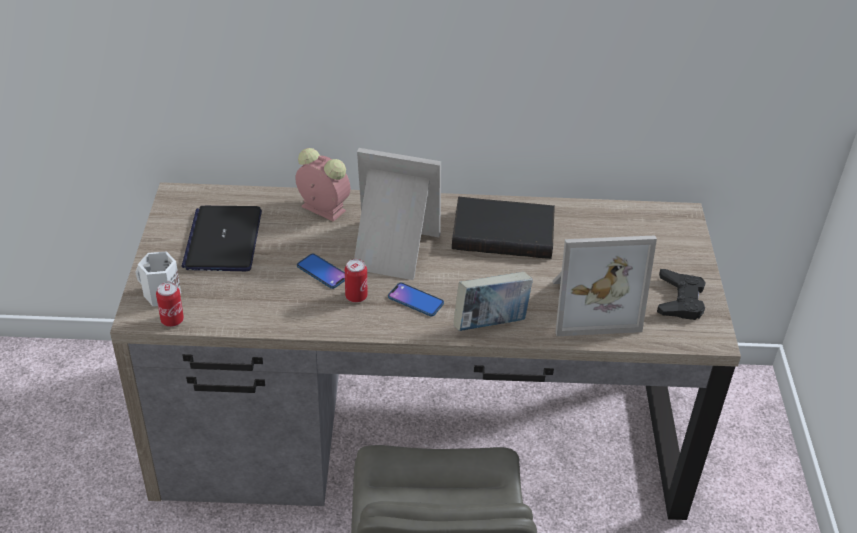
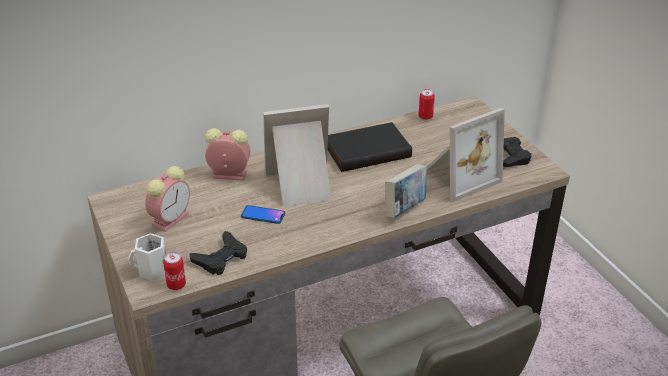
camera: 25 degrees left, 5 degrees down
laptop [182,206,262,271] -> alarm clock [145,166,190,232]
can [345,259,367,303] -> can moved to [418,89,435,120]
phone [388,283,444,316] -> none
none -> black game controller [190,231,247,275]

